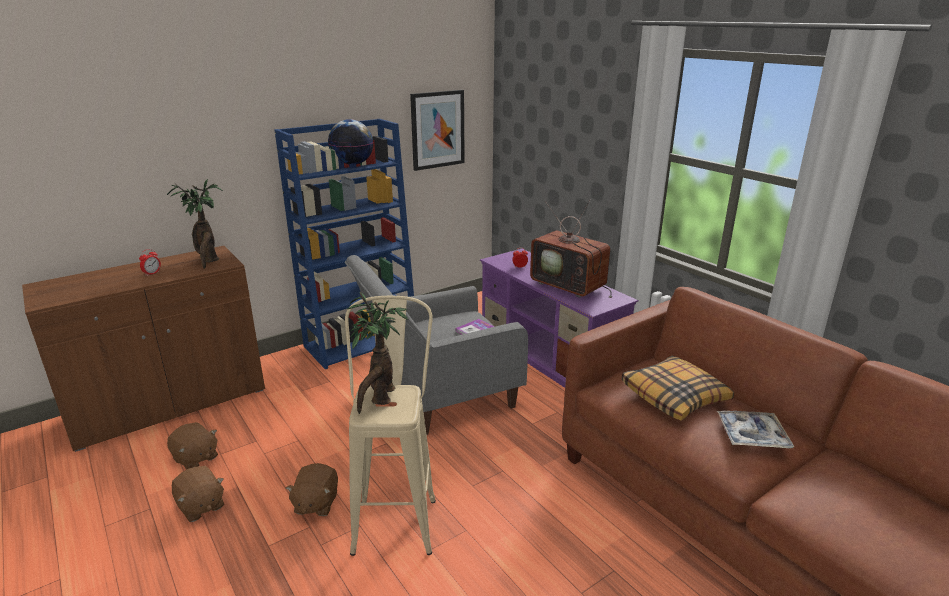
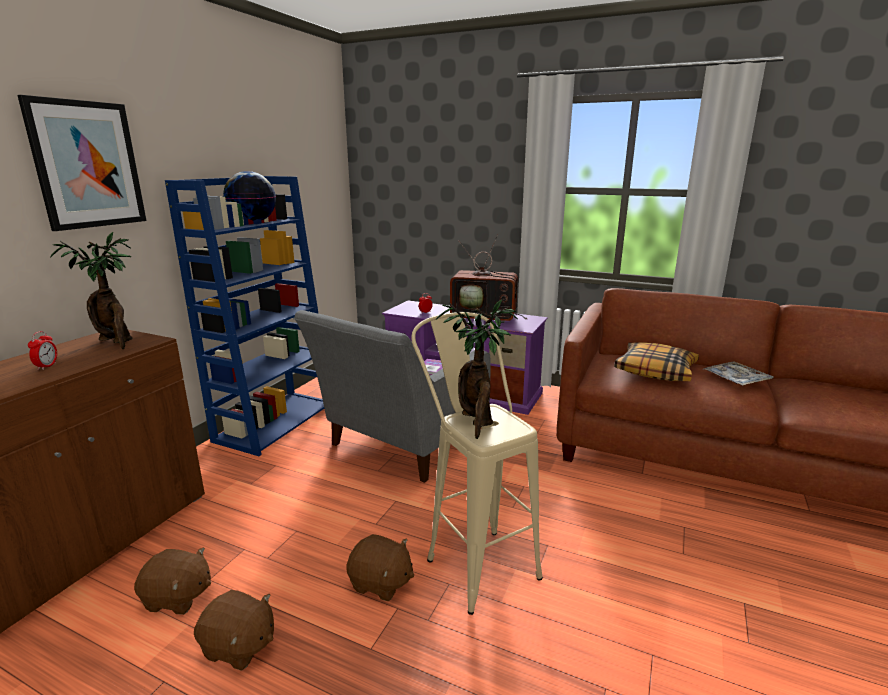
camera: 30 degrees left, 5 degrees down
brown plush toy [286,463,338,516] -> brown plush toy turned 45 degrees counterclockwise [346,534,414,601]
picture [410,90,465,171] -> picture moved to [17,95,147,231]

